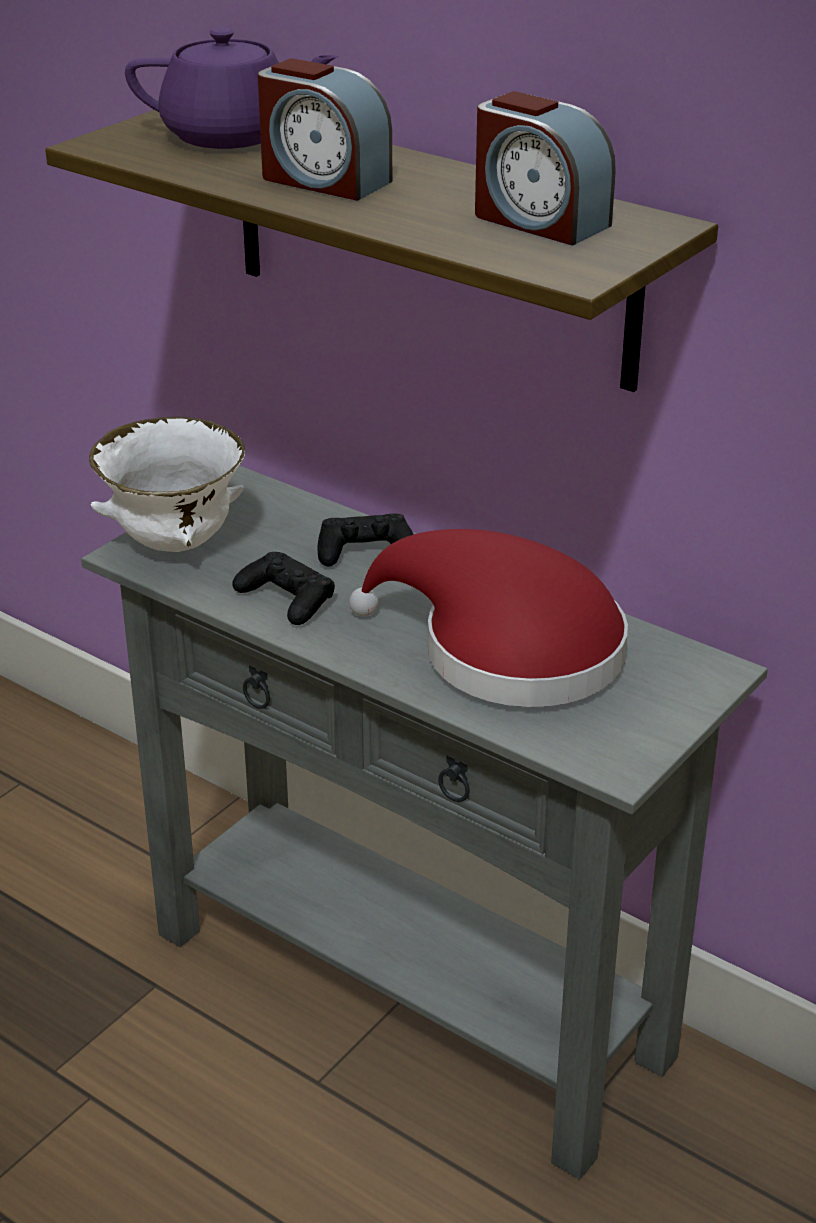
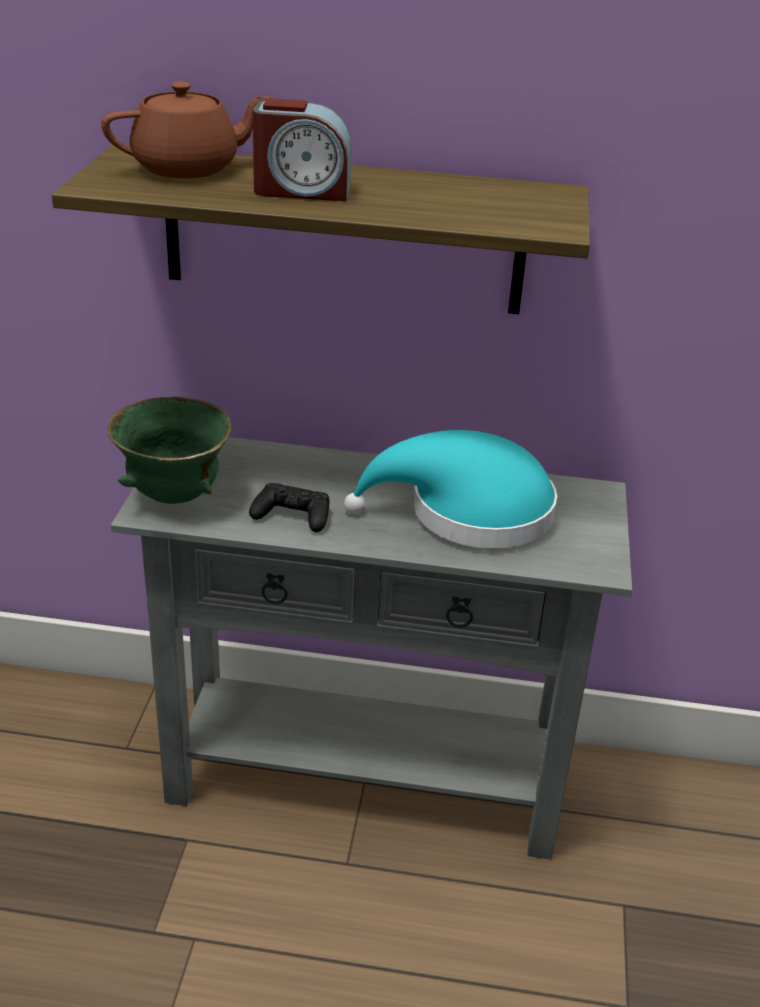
camera: 30 degrees left, 0 degrees up
white bowl [89,417,245,552] -> green bowl [107,396,231,504]
purple teapot [125,27,338,149] -> brown teapot [101,81,271,178]
black game controller [318,513,414,567] -> none
red hat [349,529,628,707] -> turquoise hat [344,430,557,548]
alarm clock [475,91,616,246] -> none

